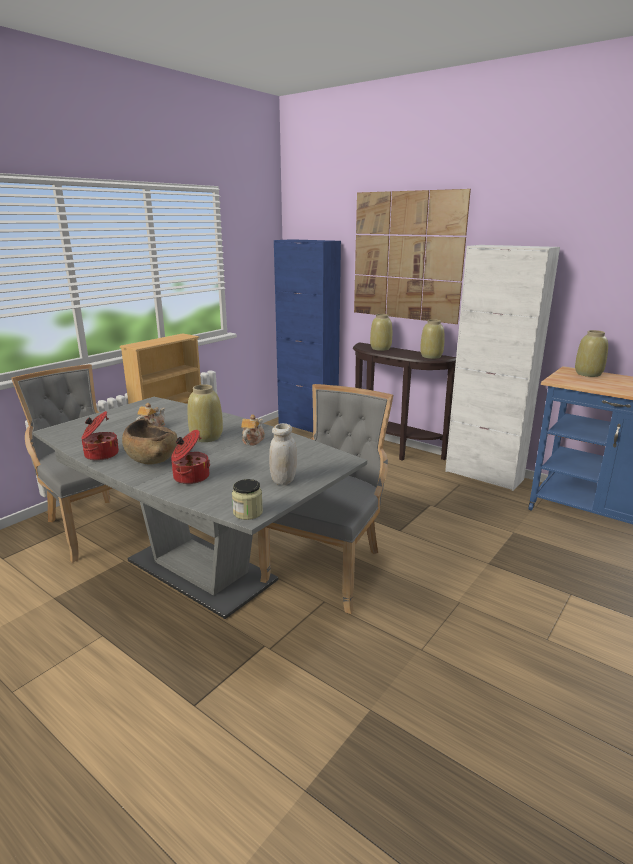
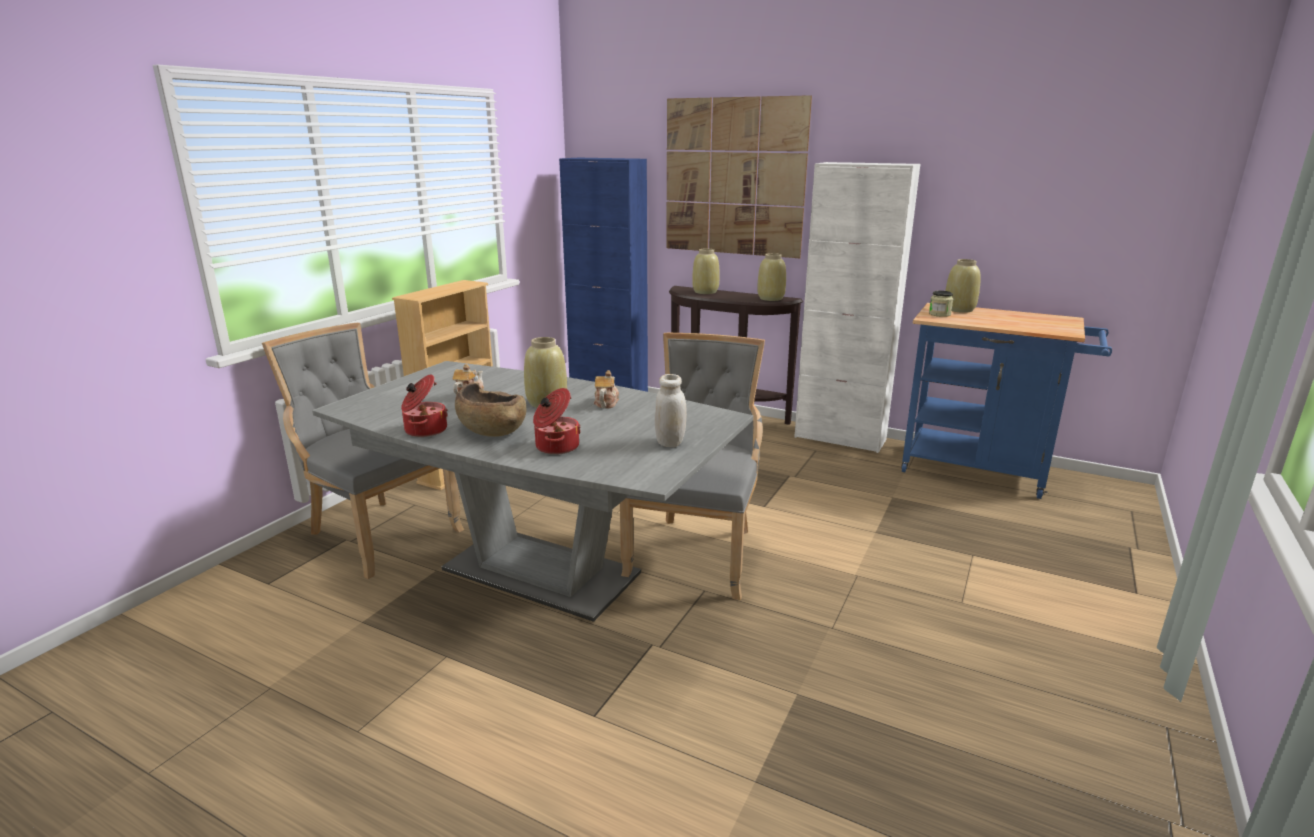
camera: 10 degrees left, 0 degrees up
jar [232,479,263,520] -> jar moved to [929,291,953,317]

